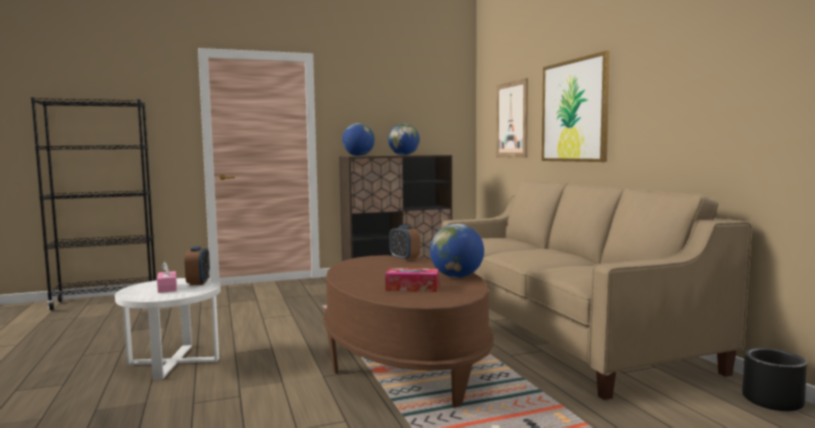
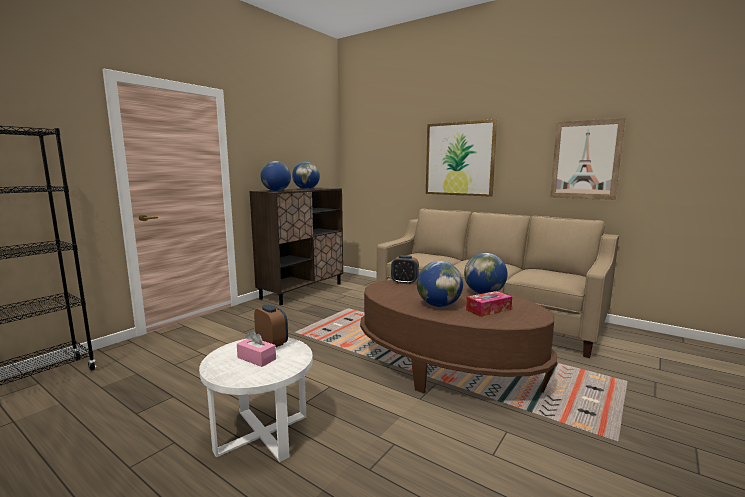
camera: 35 degrees left, 5 degrees up
picture [496,78,528,158] -> picture moved to [550,118,625,200]
black planter [742,348,807,411] -> none
none -> globe [417,261,463,307]

